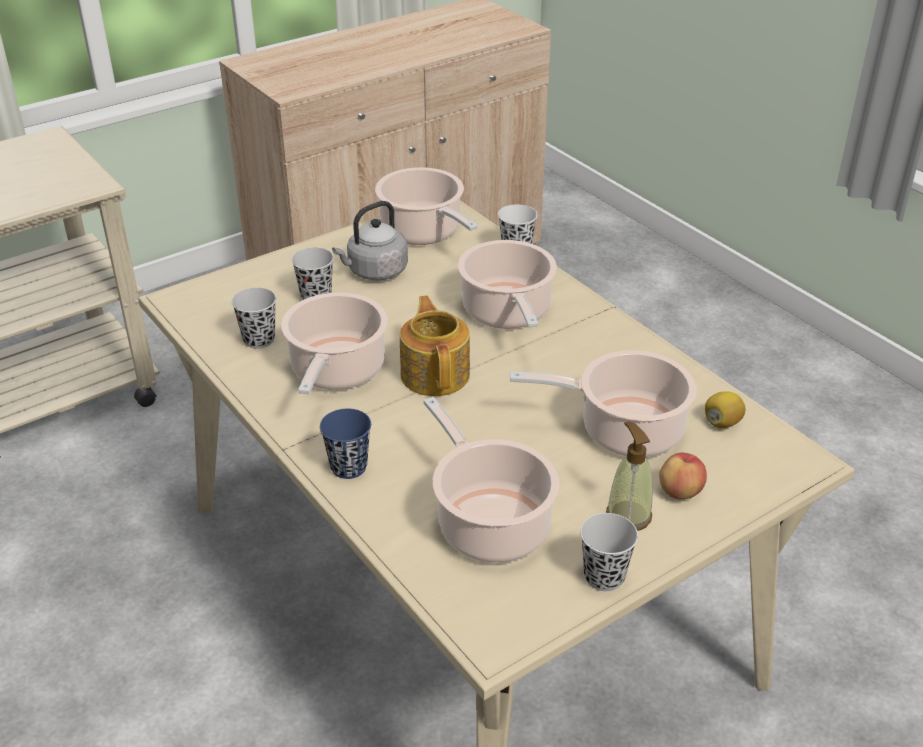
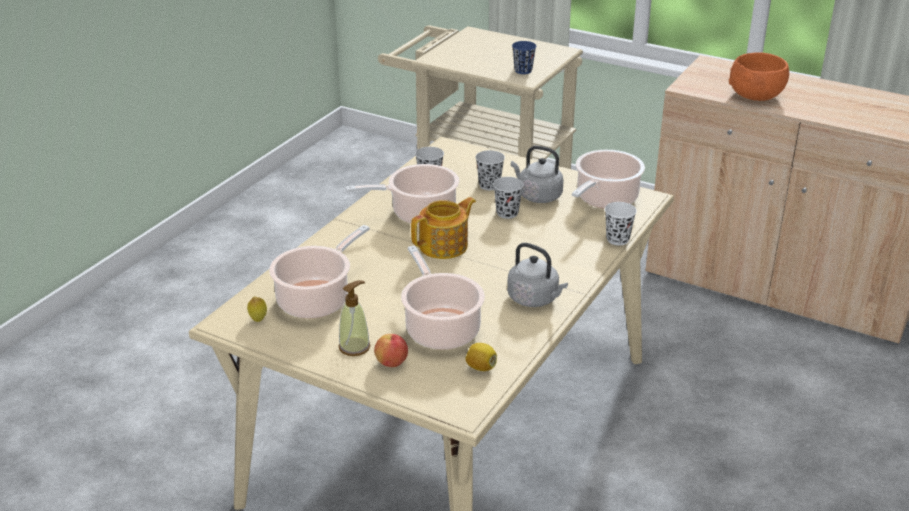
camera: 65 degrees right, 5 degrees down
blue cup [320,409,371,479] -> blue cup moved to [512,41,536,74]
cooking pot [458,240,557,329] -> none
black cup [580,513,638,591] -> black cup moved to [493,177,524,219]
none -> lemon [247,297,267,322]
none -> grey kettle [507,243,568,307]
none -> orange bowl [729,52,789,101]

